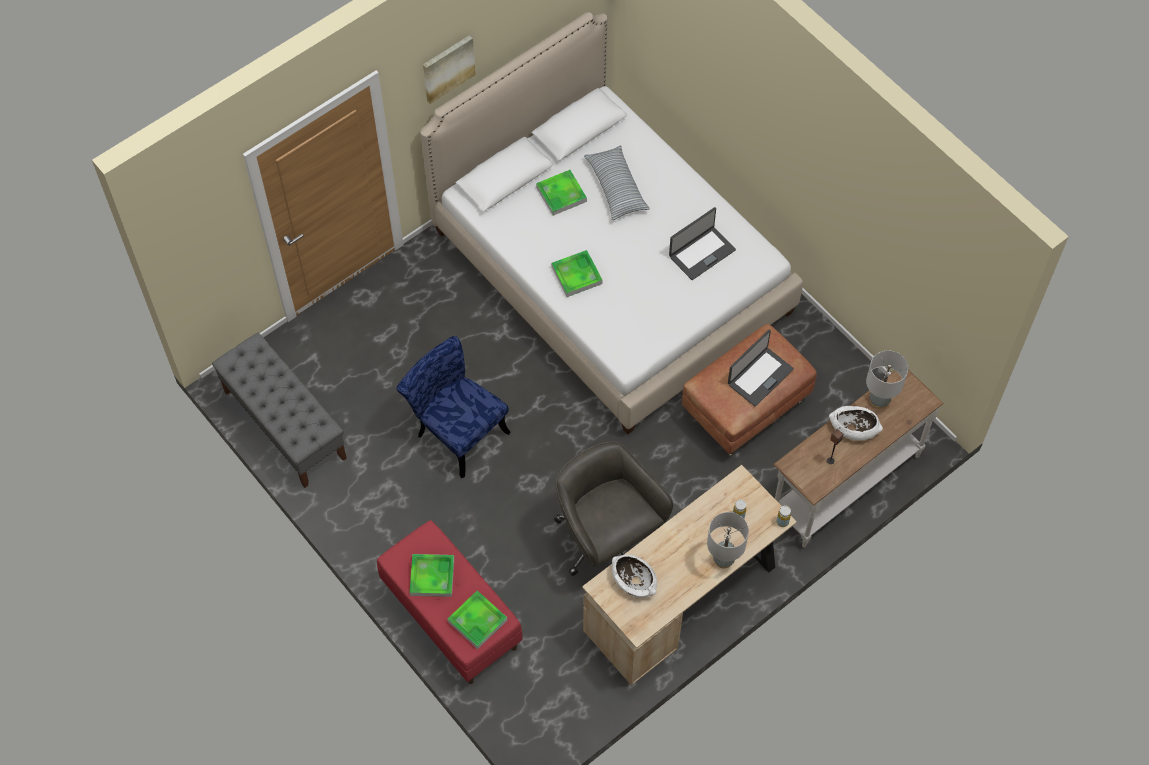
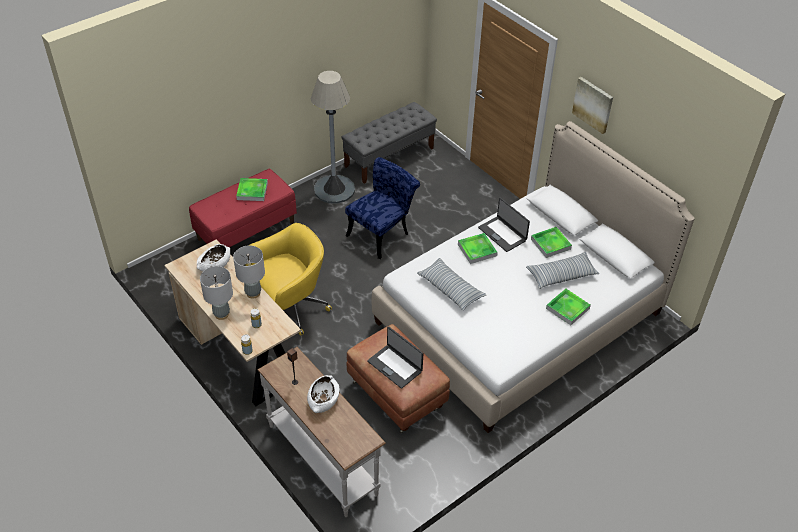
camera: 90 degrees right, 15 degrees down
tray [447,590,507,649] -> tray moved to [546,289,591,325]
grey office chair [554,441,673,576] -> yellow office chair [246,223,332,336]
laptop [669,207,736,280] -> laptop moved to [478,198,530,252]
grey table lamp [866,351,908,409] -> grey table lamp moved to [233,245,265,299]
none -> grey floor lamp [311,71,355,204]
none -> pillow [417,258,486,311]

